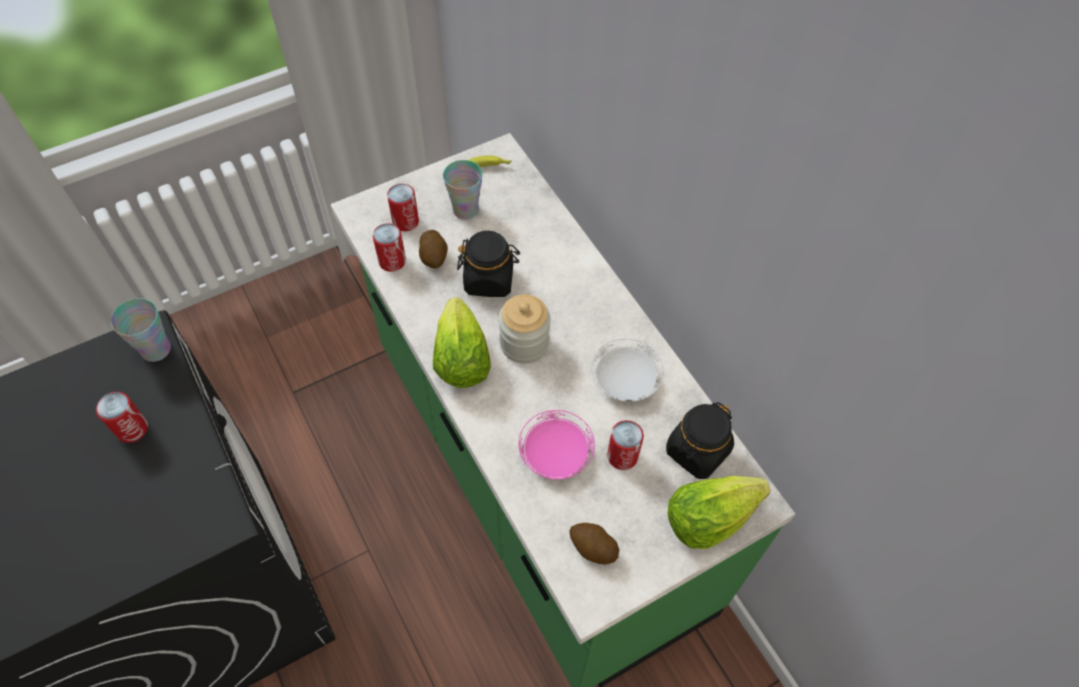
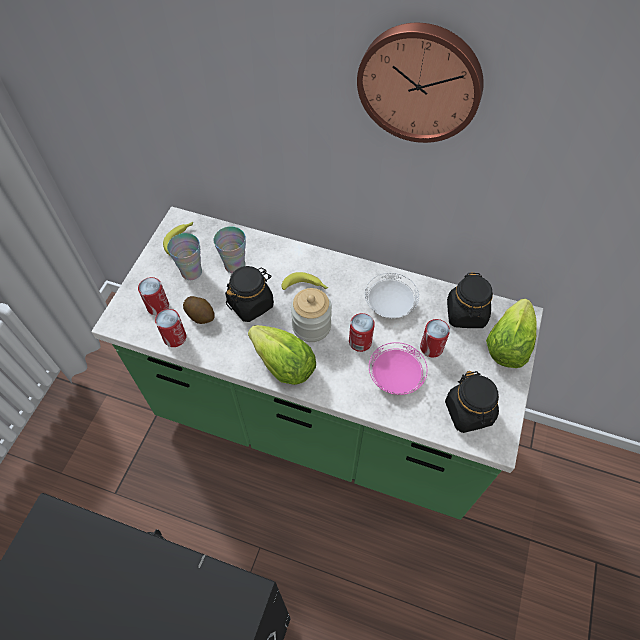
camera: 40 degrees left, 0 degrees up
can [96,392,148,443] -> can moved to [349,313,375,352]
cup [111,298,171,362] -> cup moved to [214,226,246,273]
potato [569,523,619,564] -> black jar [445,371,499,433]
none -> banana [282,272,328,290]
none -> wall clock [357,23,484,143]

